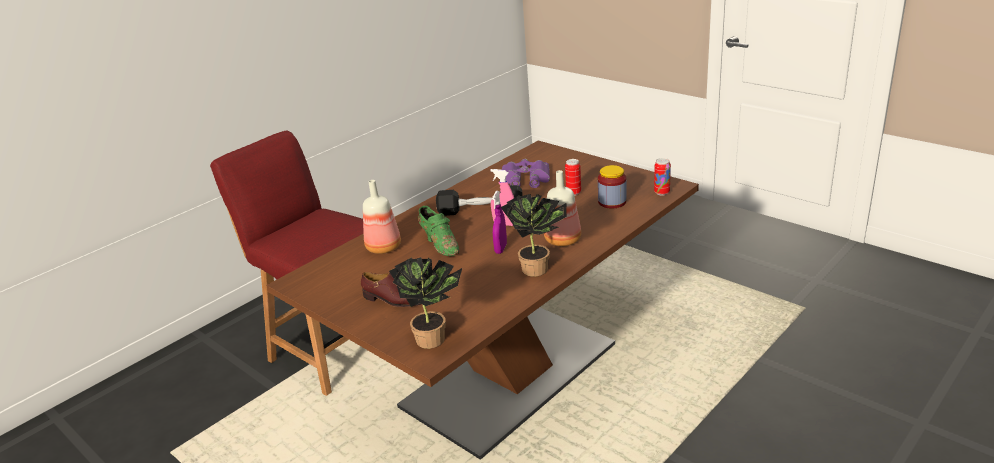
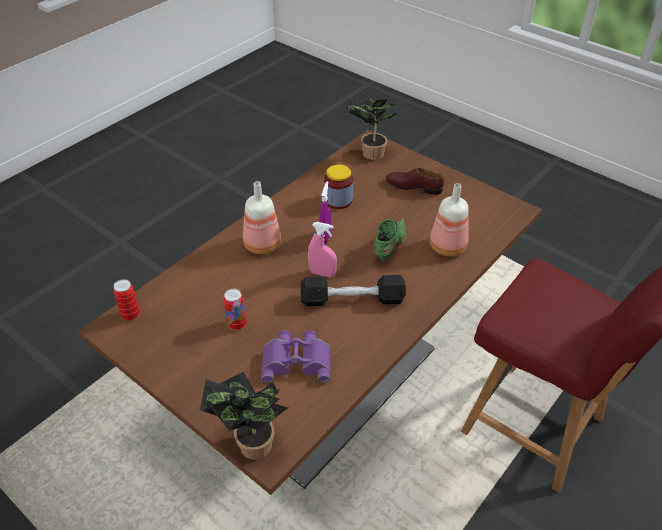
camera: 175 degrees right, 15 degrees up
green shoe [418,206,459,256] -> green shoe turned 60 degrees clockwise [373,218,407,261]
potted plant [501,194,567,277] -> potted plant moved to [200,371,288,460]
jar [598,165,626,209] -> jar moved to [324,164,353,209]

